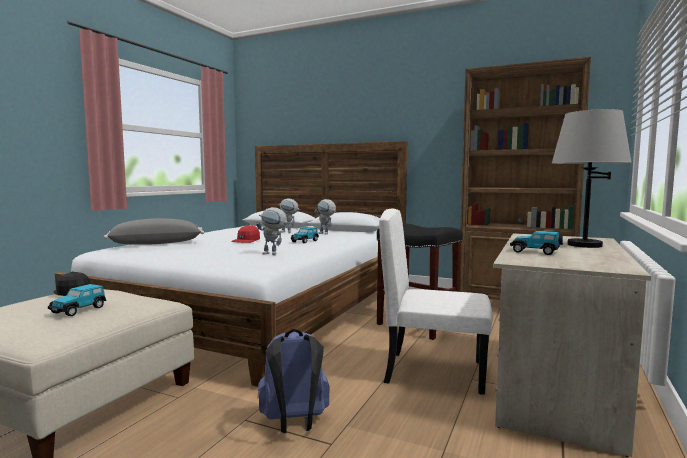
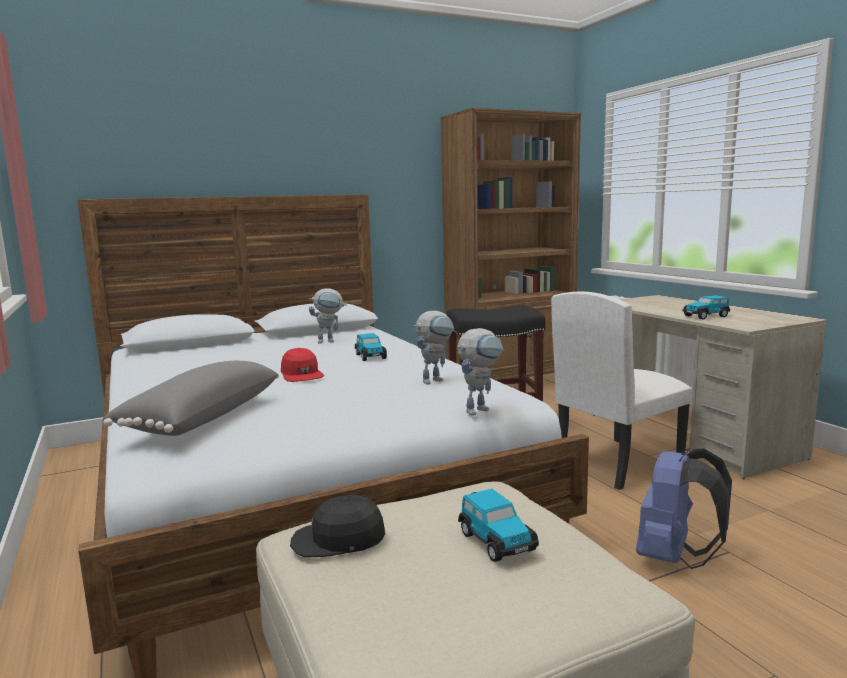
camera: 50 degrees left, 5 degrees up
toy robot [278,198,300,233] -> toy robot moved to [457,328,504,416]
grey table lamp [551,109,632,248] -> none

